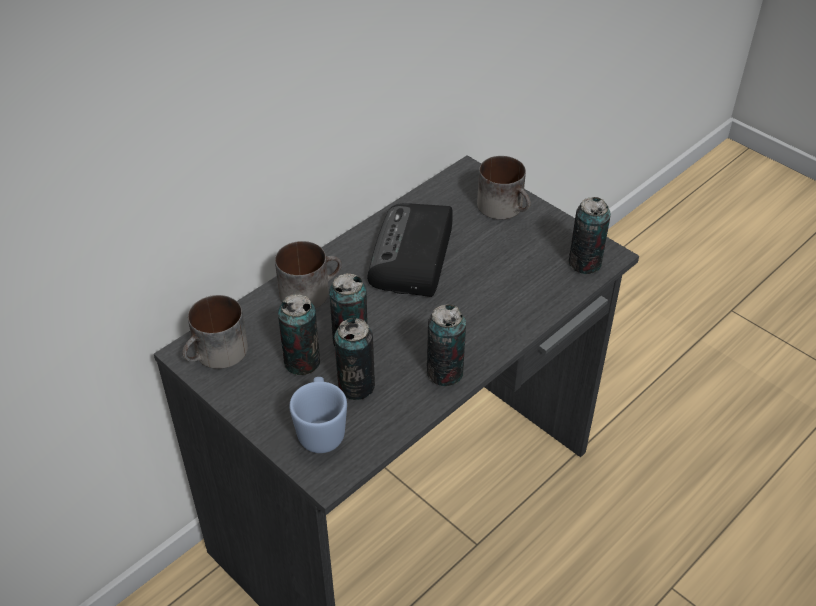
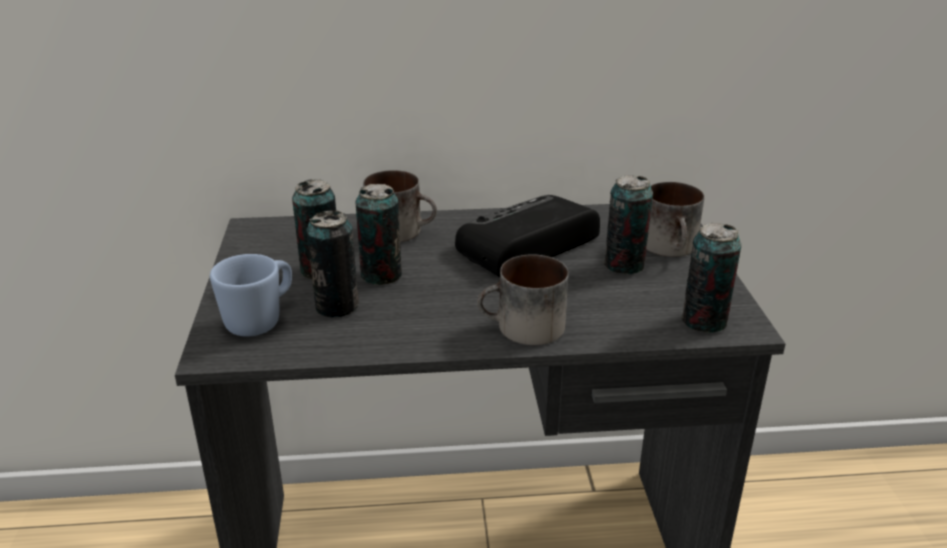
camera: 40 degrees right, 15 degrees down
mug [182,295,248,369] -> mug moved to [477,254,568,345]
can [427,304,466,386] -> can moved to [603,175,653,274]

